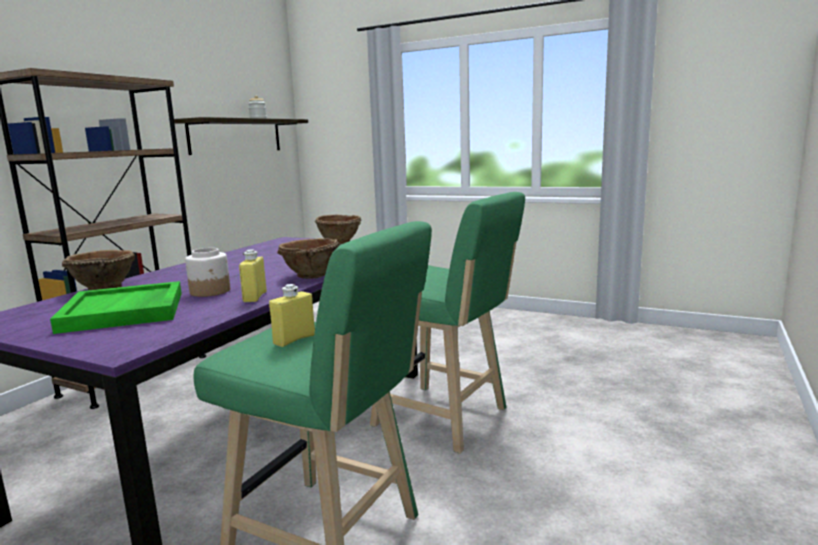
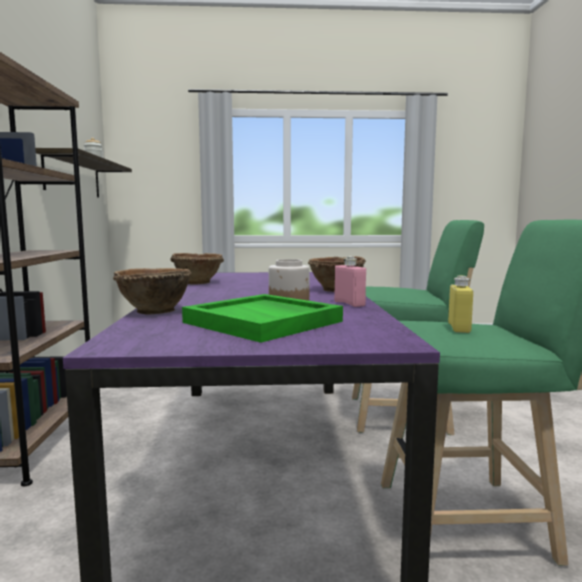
camera: 30 degrees left, 5 degrees down
yellow bottle [239,250,267,302] -> pink bottle [334,256,366,307]
brown bowl [315,215,361,245] -> brown bowl moved to [170,253,224,285]

